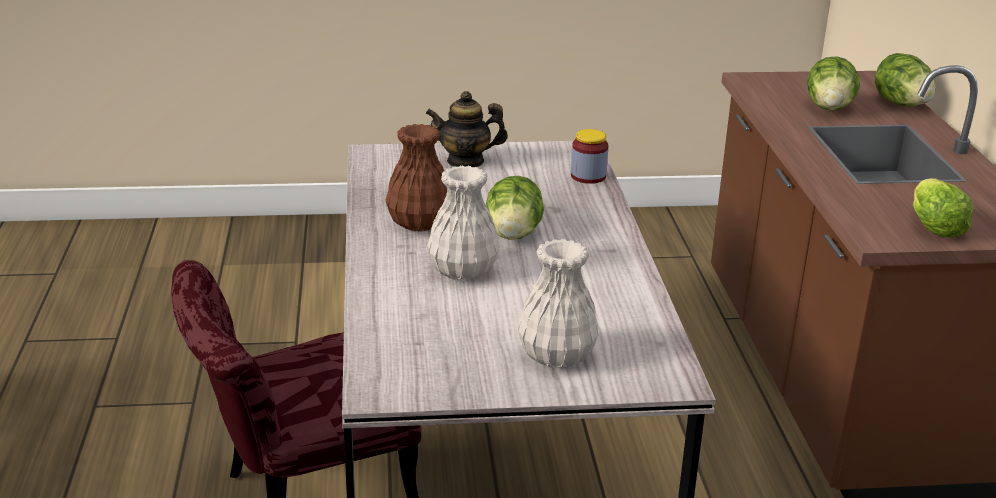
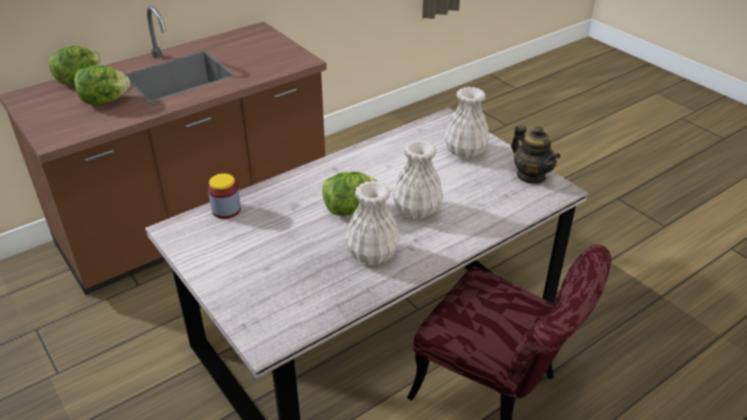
camera: 120 degrees left, 10 degrees up
brown vase [386,124,447,231] -> white vase [346,181,400,265]
teapot [426,91,508,167] -> teapot moved to [511,125,560,184]
lettuce [913,178,973,238] -> none

